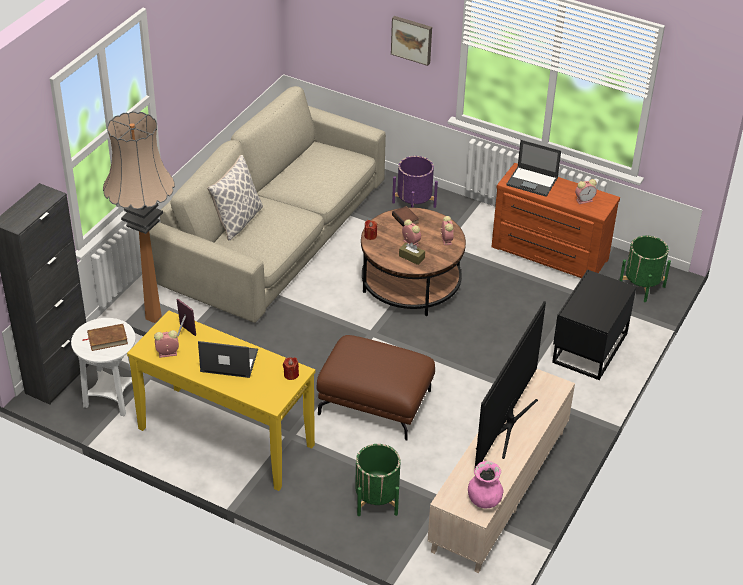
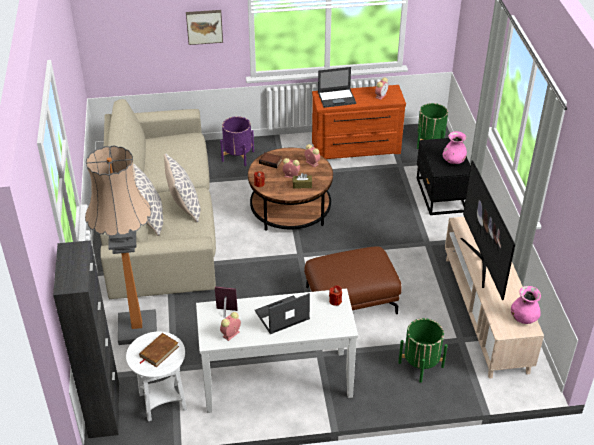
camera: 35 degrees left, 0 degrees up
yellow console table [127,311,315,491] -> white console table [196,288,358,413]
none -> pillow [164,154,201,223]
none -> pink vase [442,131,467,164]

